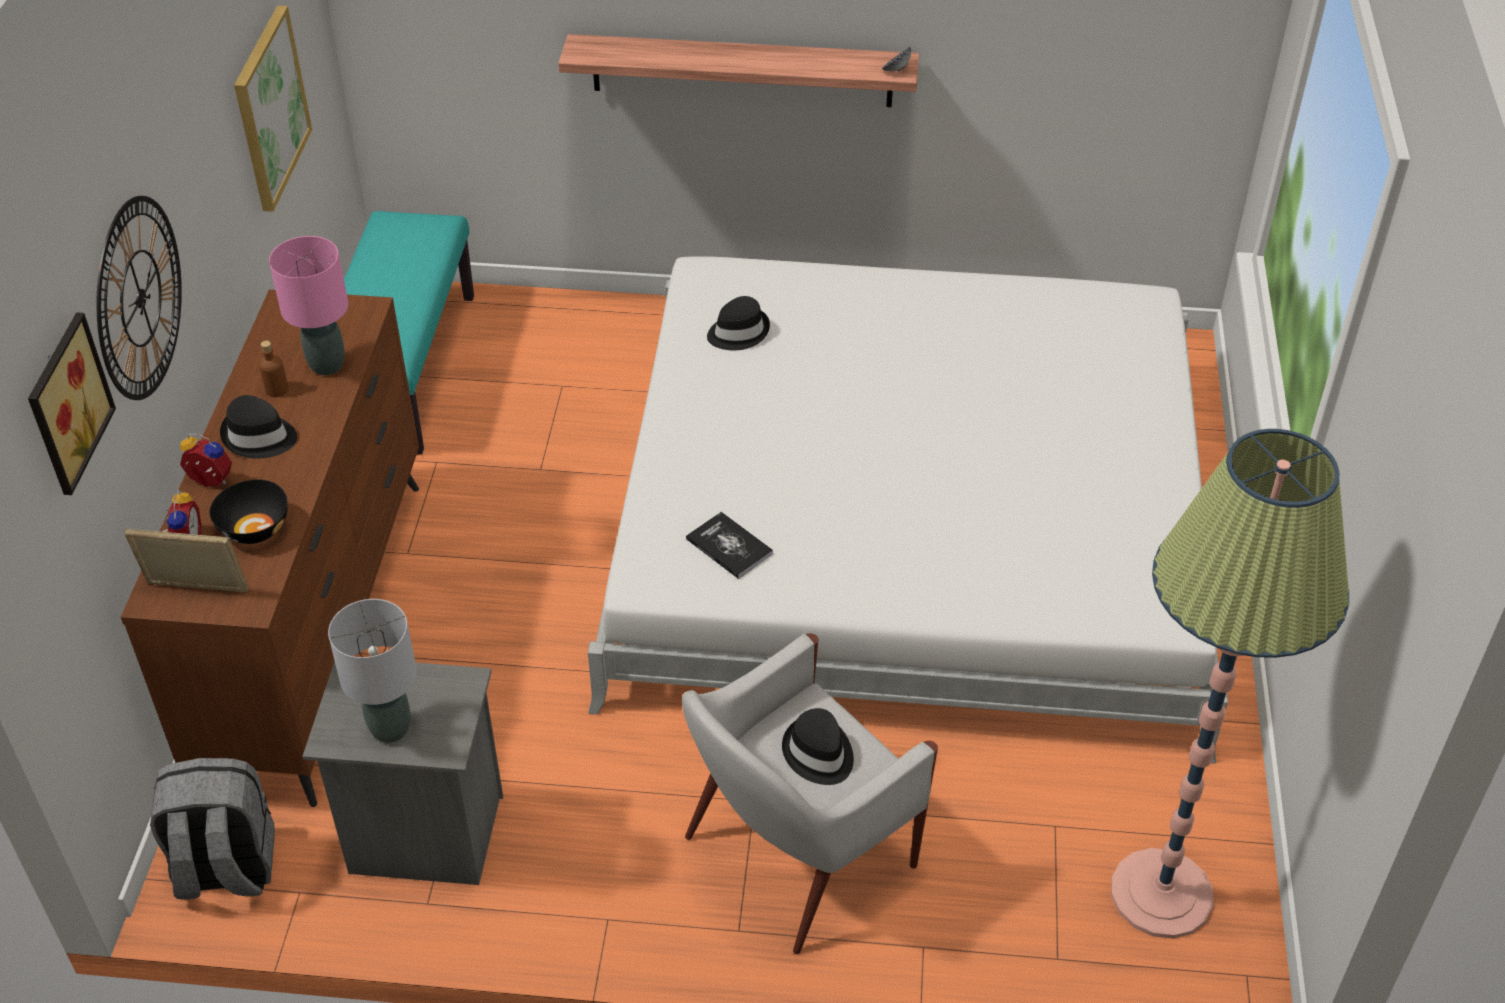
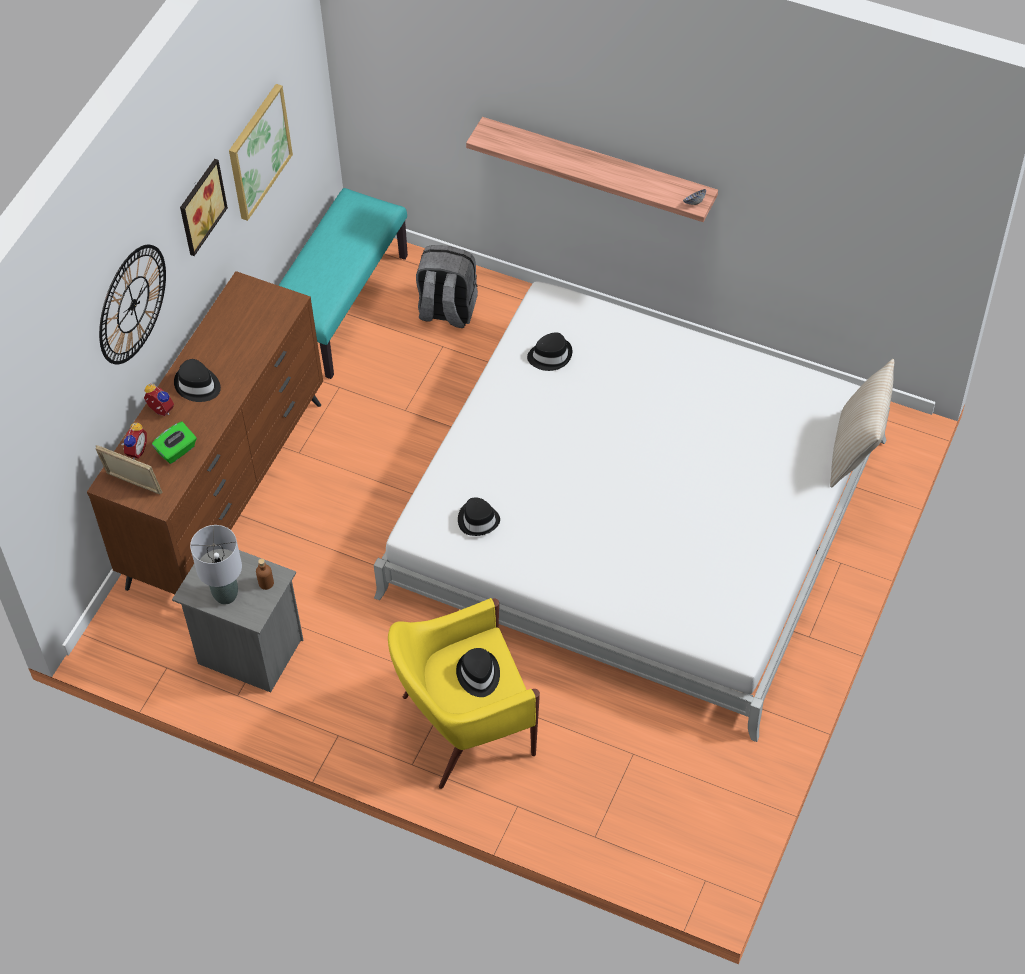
camera: 20 degrees right, 10 degrees up
picture [28,312,116,495] -> picture moved to [180,159,228,256]
grey backpack [150,758,275,899] -> grey backpack moved to [416,245,478,328]
black bowl [210,480,288,544] -> green tissue box [152,422,197,464]
brown bottle [259,340,289,397] -> brown bottle moved to [256,559,274,590]
pink table lamp [269,236,348,375] -> none
white armchair [682,633,938,954] -> yellow armchair [388,598,540,789]
book [686,512,773,579] -> black hat [458,497,500,536]
floor lamp [1111,429,1349,939] -> none
none -> beige pillow [830,359,894,487]

